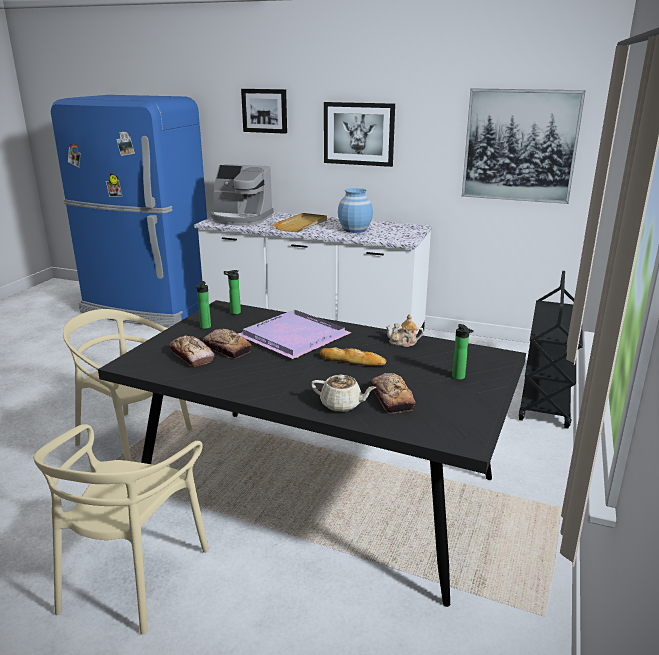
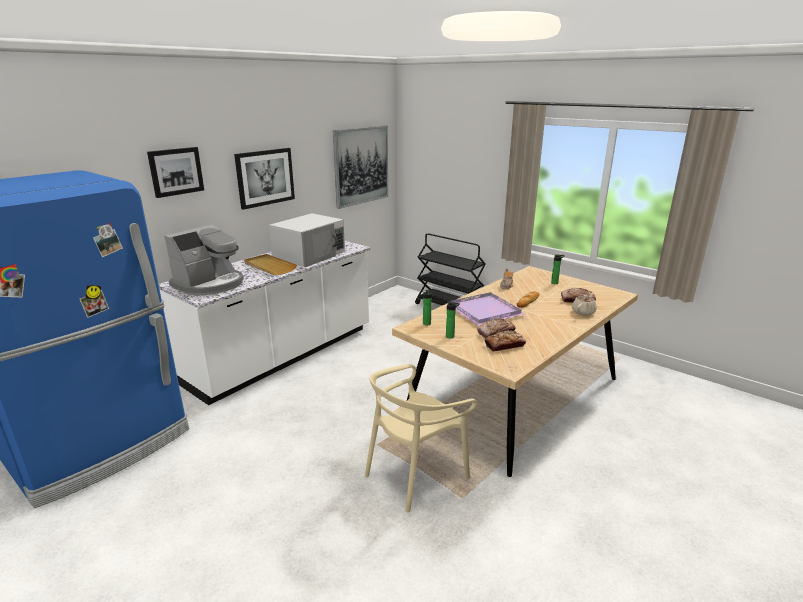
camera: 70 degrees left, 0 degrees up
beige chair [33,424,209,634] -> none
black dining table [98,300,526,607] -> beige dining table [392,266,638,477]
blue vase [338,188,373,233] -> white microwave [269,213,345,267]

